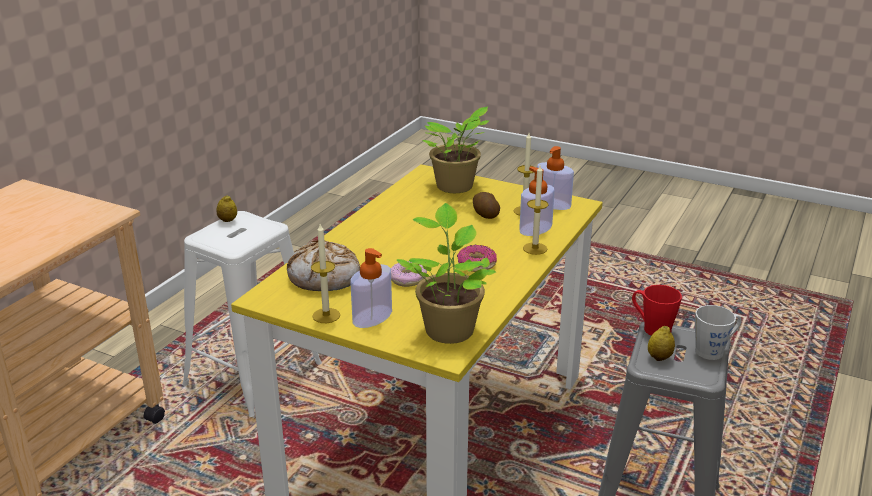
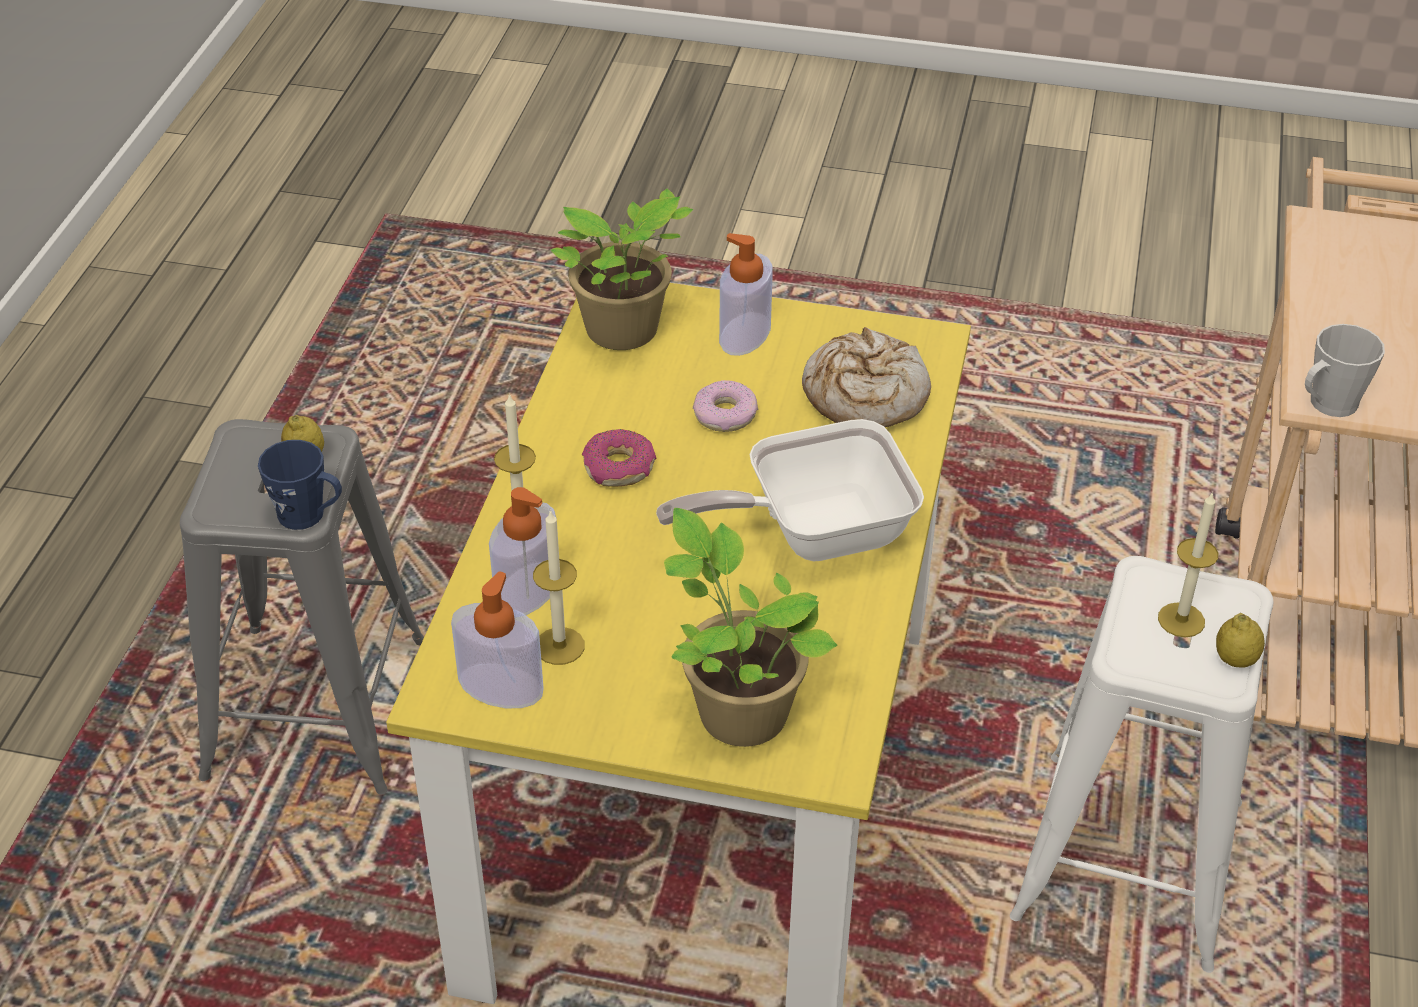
camera: 165 degrees right, 15 degrees up
candle [311,224,340,323] -> candle moved to [1158,492,1218,637]
potato [473,192,500,219] -> none
red mug [632,285,682,336] -> blue mug [258,440,342,530]
grey mug [695,305,742,360] -> grey mug moved to [1305,324,1385,417]
none -> frying pan [656,419,924,561]

